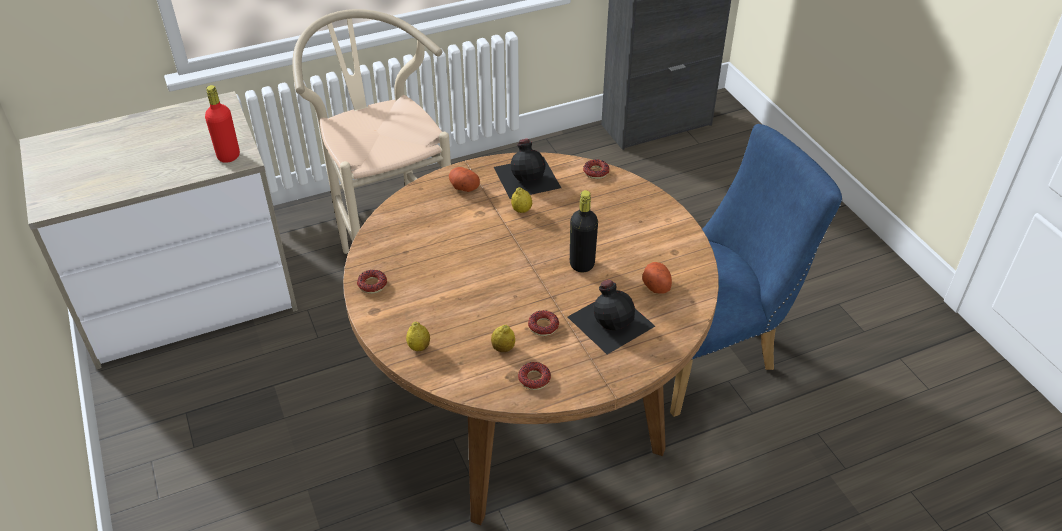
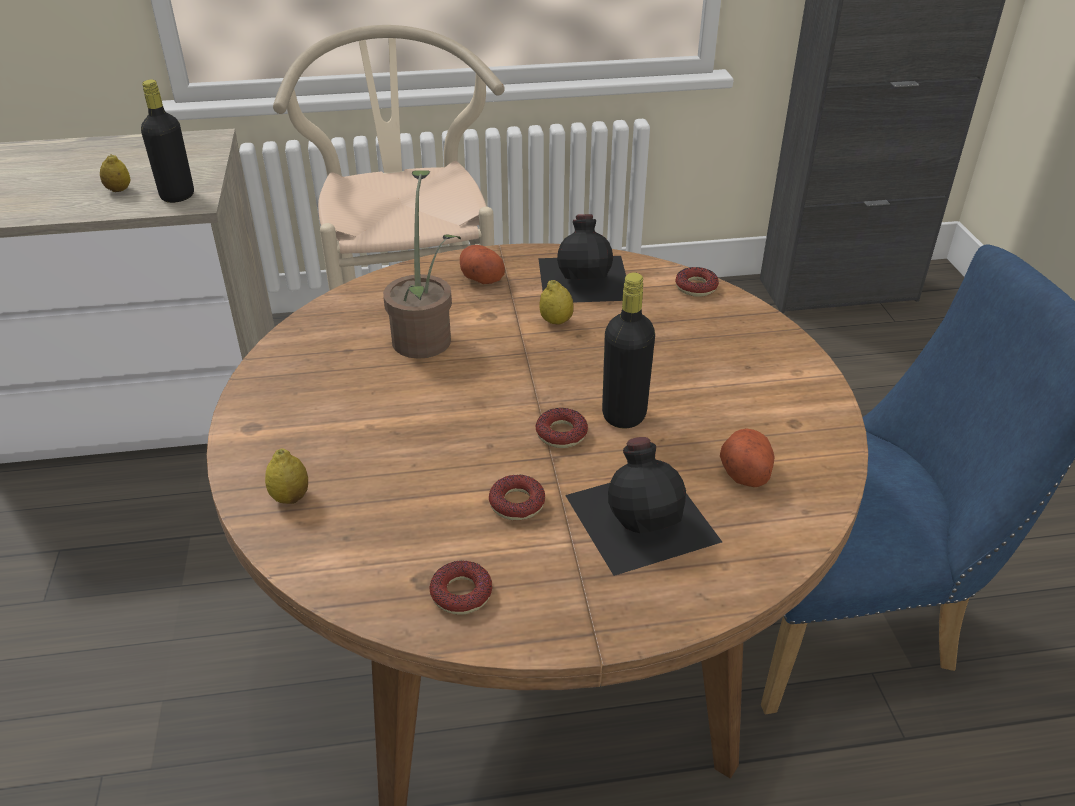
camera: 15 degrees right, 5 degrees down
red bottle [205,85,240,163] -> black bottle [141,80,194,203]
donut [357,270,387,294] -> donut moved to [536,408,588,448]
lemon [491,325,515,352] -> lemon moved to [100,154,130,192]
none -> potted plant [383,171,461,359]

